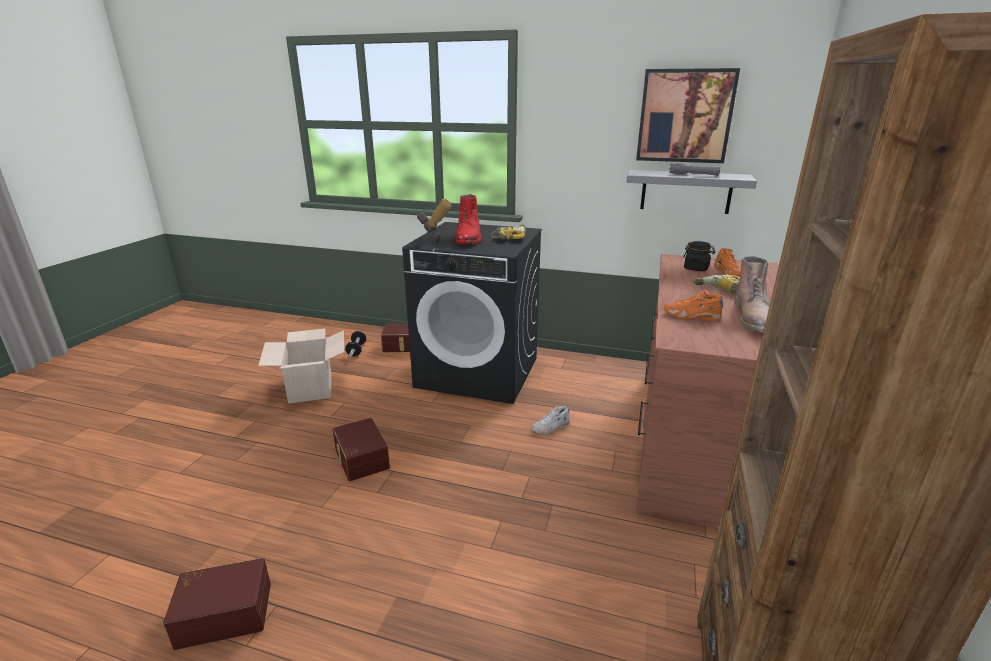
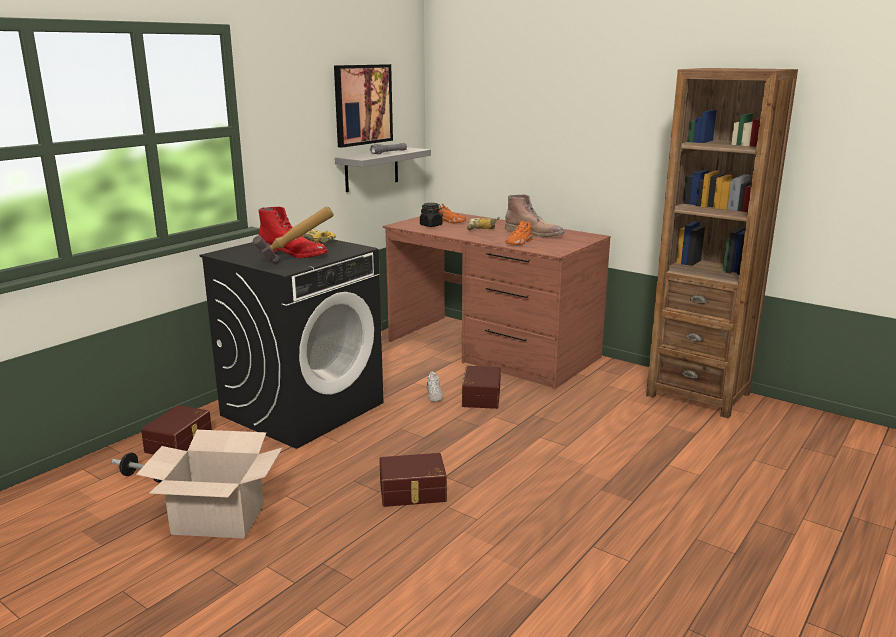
camera: 70 degrees left, 5 degrees down
brown storage box [163,558,271,650] -> brown storage box moved to [461,366,501,409]

